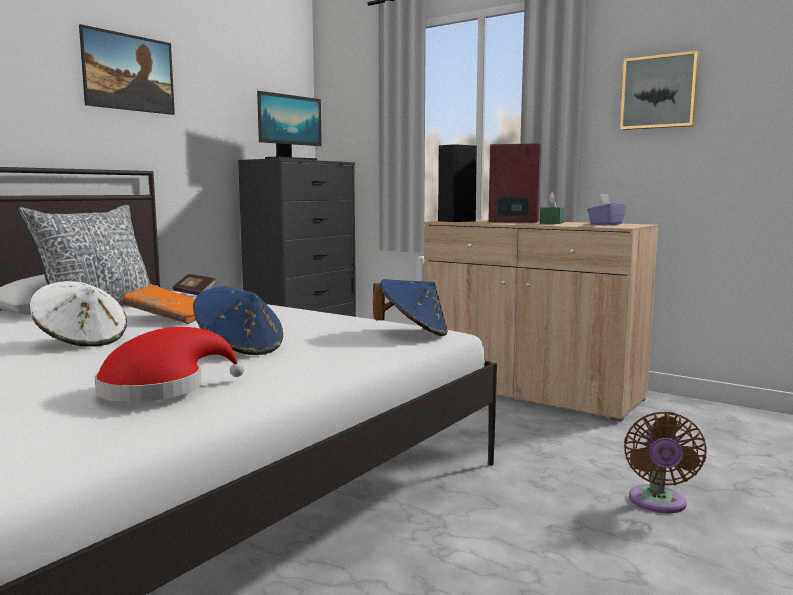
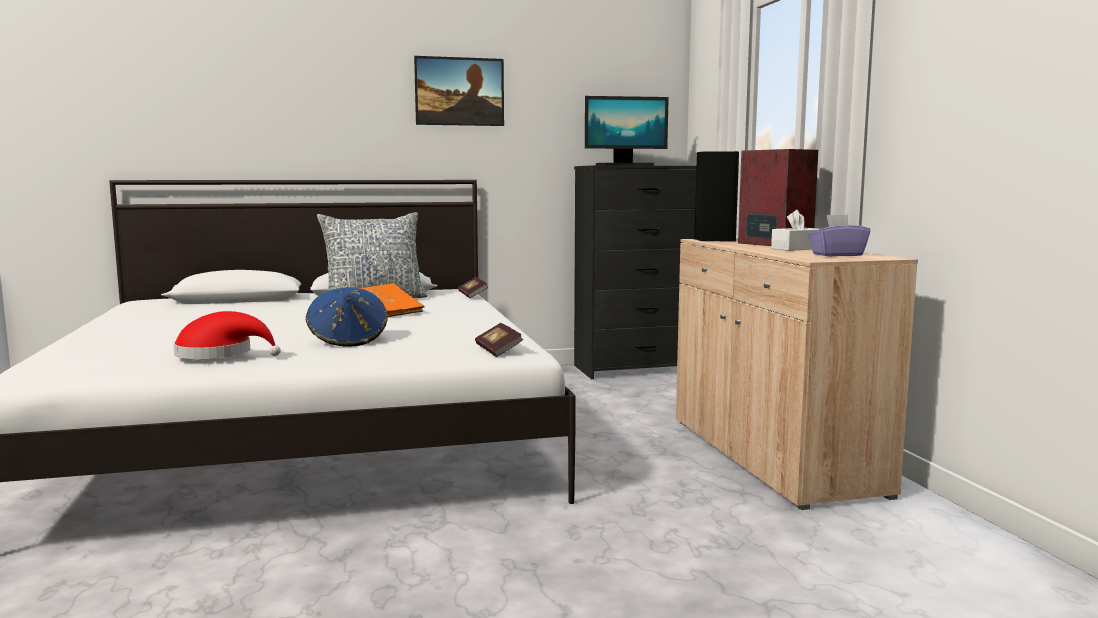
camera: 40 degrees right, 0 degrees up
white hat [30,281,127,347] -> none
blue hat [373,279,448,336] -> book [475,323,523,357]
green tissue box [540,192,565,224] -> white tissue box [771,210,819,251]
picture [620,51,699,130] -> none
brown fan [624,412,706,513] -> none

